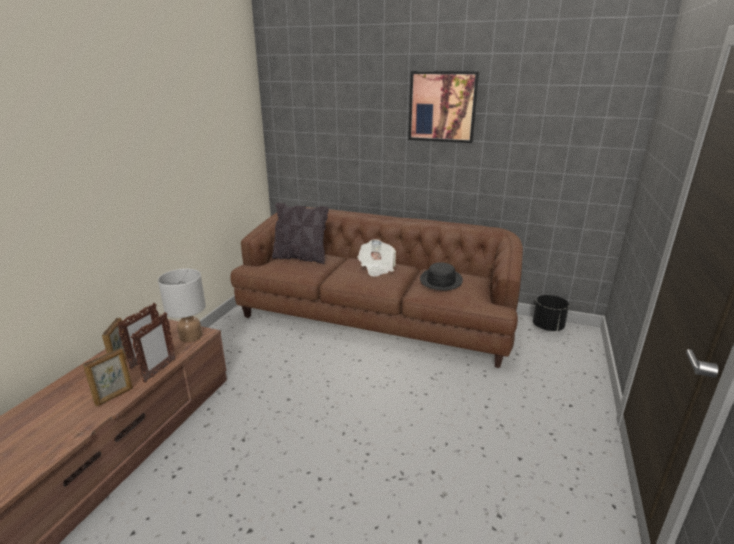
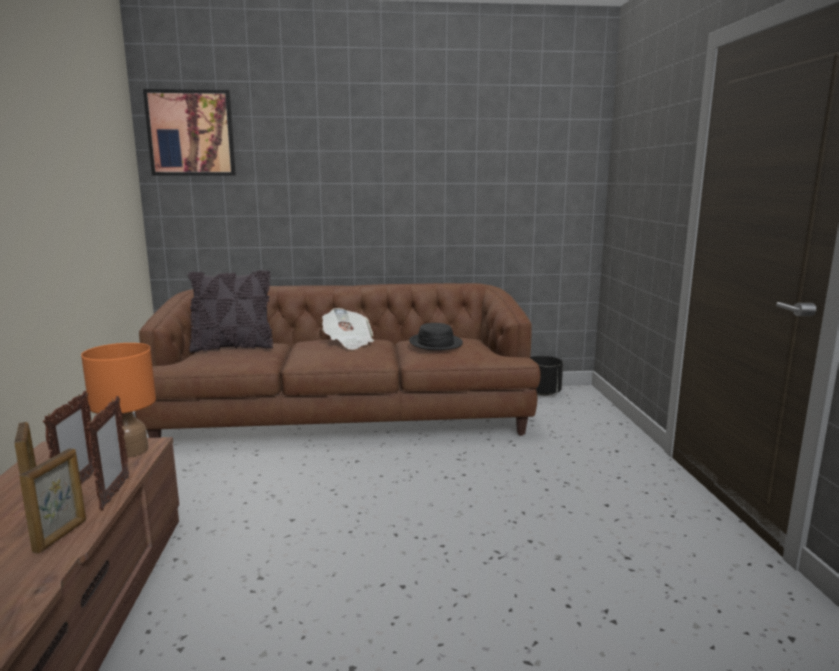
camera: 25 degrees left, 10 degrees down
grey table lamp [158,269,206,342] -> orange table lamp [81,343,156,458]
picture [408,71,479,143] -> picture moved to [143,89,236,175]

